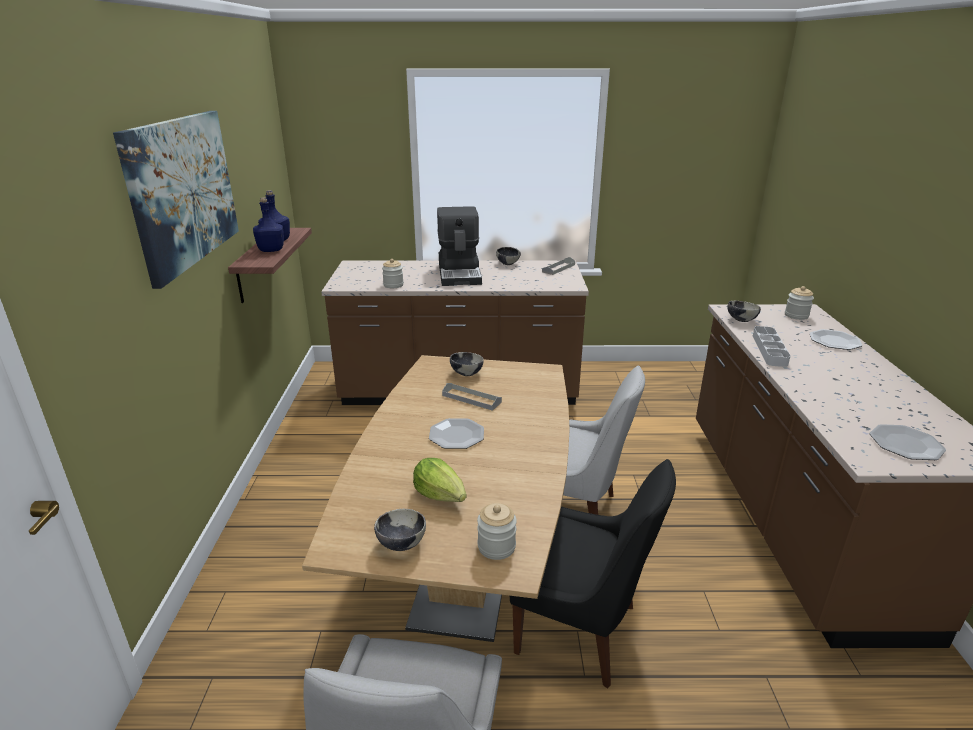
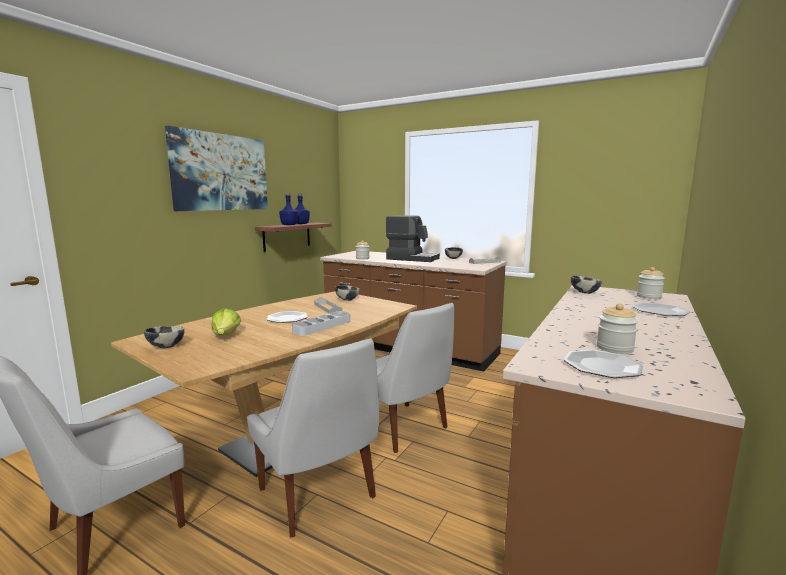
camera: 30 degrees right, 15 degrees down
coffee machine [437,206,482,286] -> coffee machine turned 90 degrees counterclockwise [386,215,440,262]
jar [477,503,517,560] -> jar moved to [597,303,638,354]
black chair [510,459,676,689] -> white chair [247,338,379,538]
grey tray [753,326,791,367] -> grey tray moved to [292,311,350,336]

